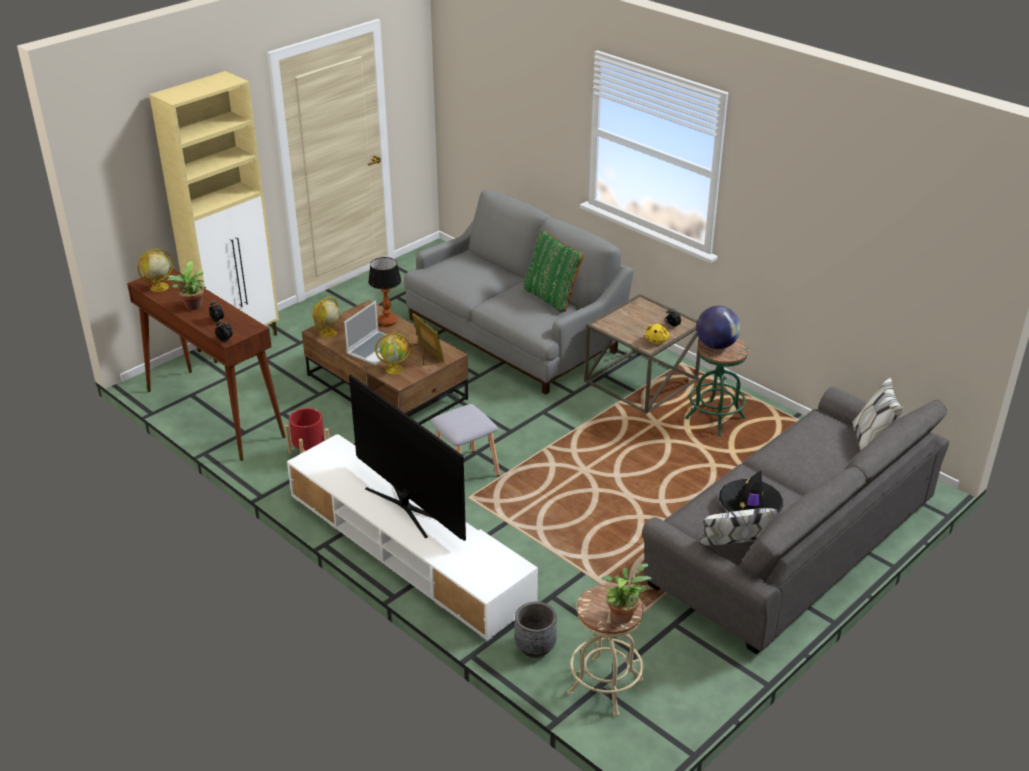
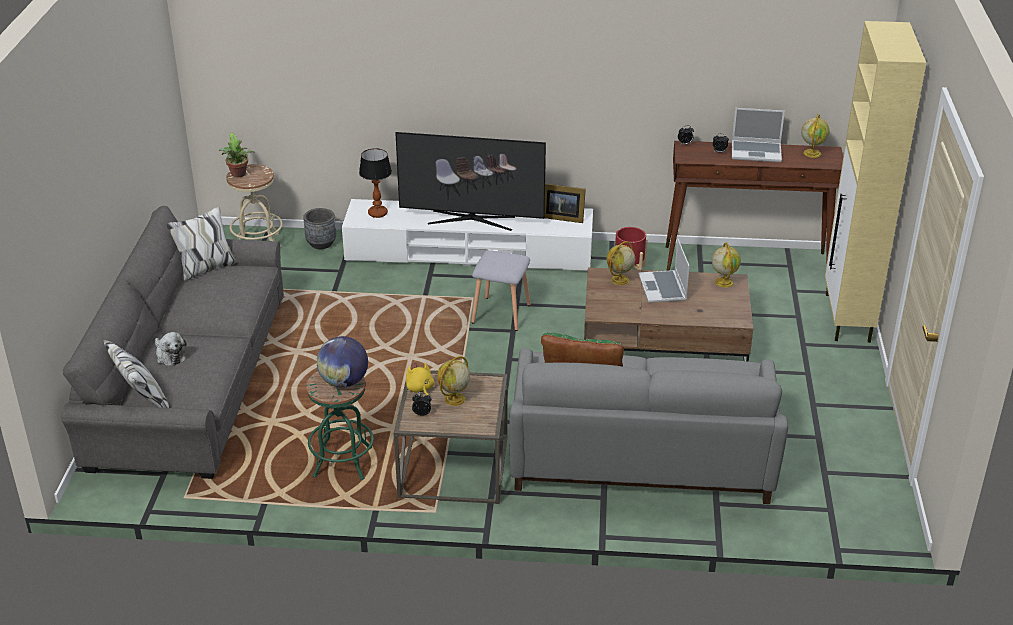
camera: 140 degrees right, 0 degrees up
potted plant [166,261,206,310] -> laptop [732,108,785,162]
table lamp [368,257,401,326] -> table lamp moved to [359,149,392,218]
picture frame [412,313,444,364] -> picture frame moved to [544,184,586,223]
black hat [719,470,783,512] -> none
none -> plush toy [155,332,187,366]
none -> globe [437,356,470,406]

